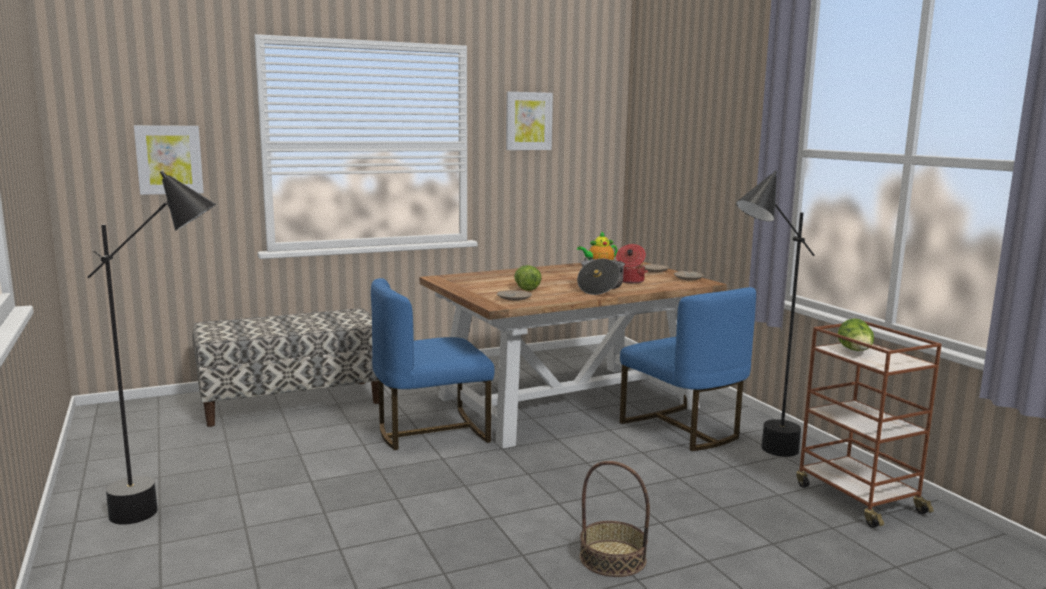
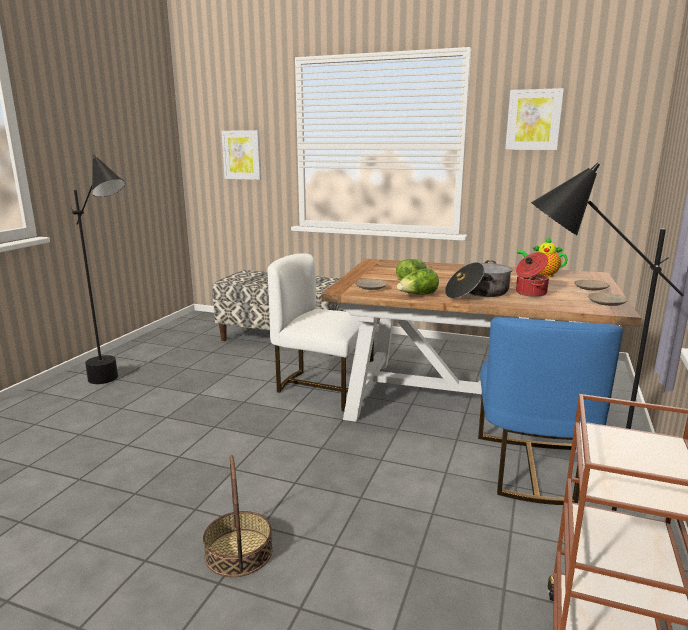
camera: 45 degrees right, 5 degrees up
blue chair [371,278,495,450] -> white chair [267,253,377,411]
lettuce [838,318,874,351] -> lettuce moved to [397,268,439,295]

